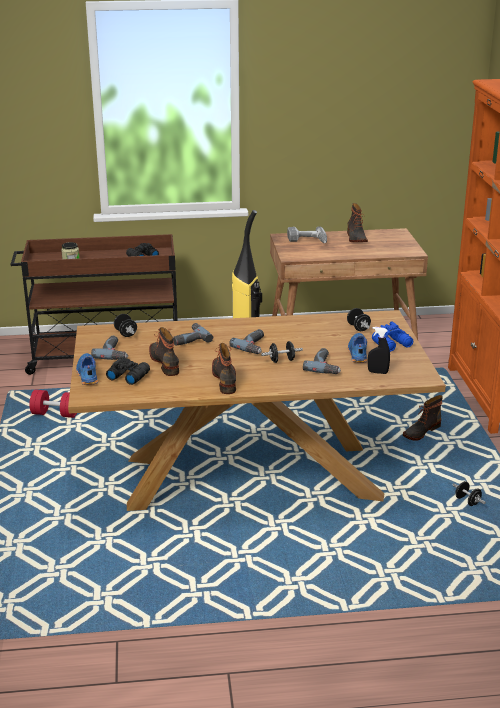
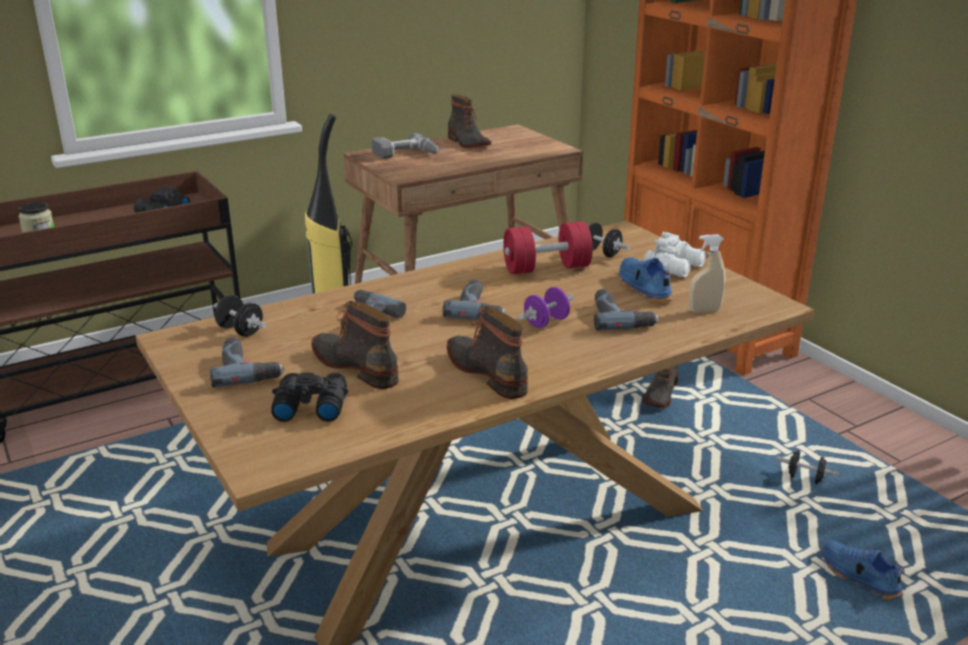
camera: 25 degrees left, 0 degrees up
red dumbbell [29,390,77,418] -> red dumbbell moved to [503,221,593,274]
blue shoe [76,353,98,385] -> blue shoe moved to [823,540,905,600]
black dumbbell [261,341,303,363] -> purple dumbbell [518,287,574,328]
black spray bottle [368,327,390,374] -> beige spray bottle [689,234,725,313]
blue binoculars [372,321,413,352] -> white binoculars [644,232,706,277]

